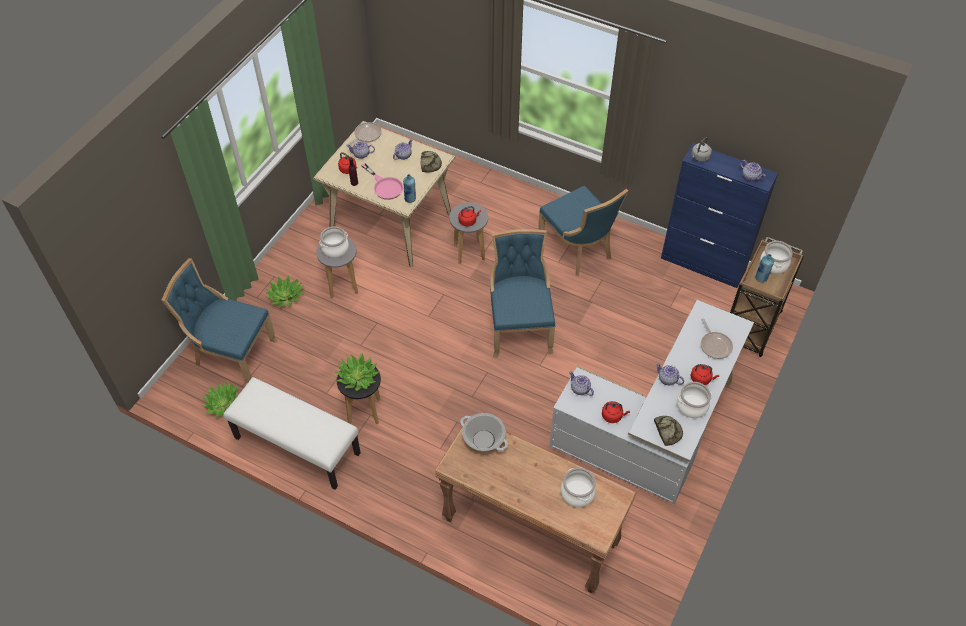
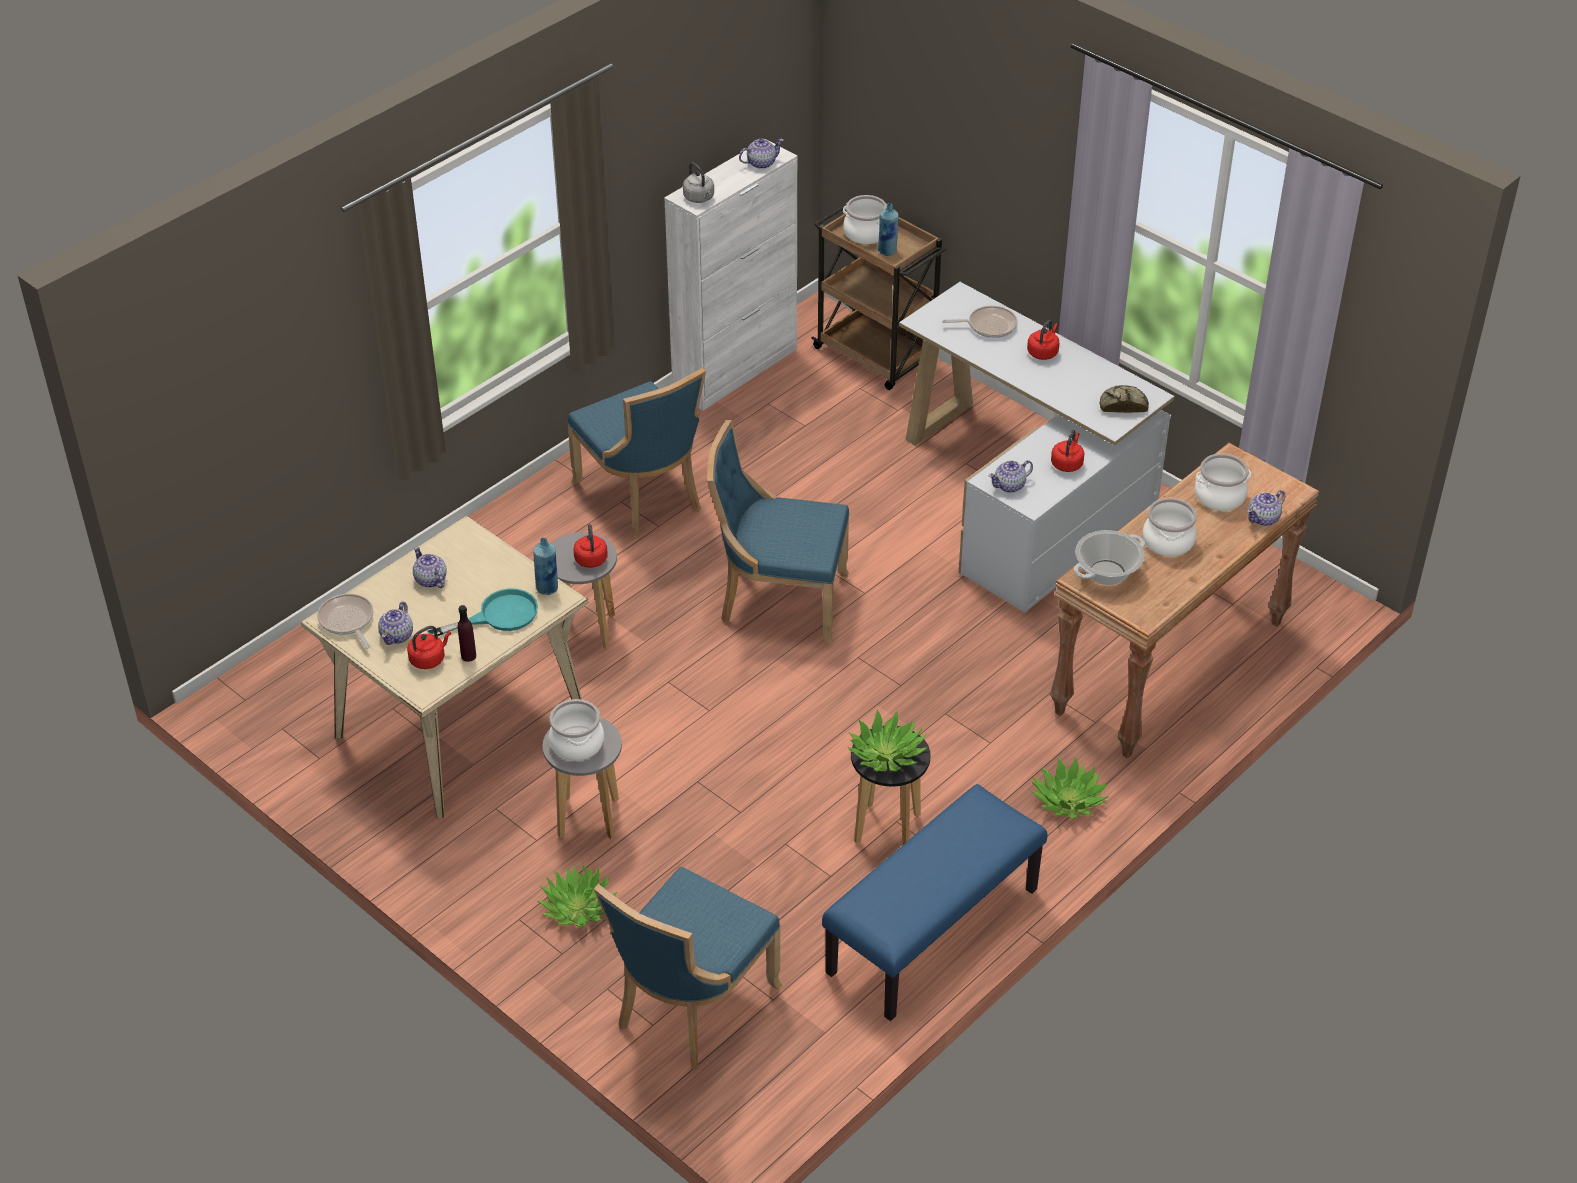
camera: 75 degrees left, 10 degrees down
potted plant [201,382,239,417] -> potted plant moved to [1032,757,1108,819]
white bench [223,377,360,490] -> blue bench [822,784,1047,1021]
pink frying pan [361,163,403,200] -> turquoise frying pan [427,588,538,636]
bread [421,151,442,173] -> none
blue chair [538,186,628,276] -> blue chair turned 75 degrees clockwise [567,368,706,538]
teapot [655,363,684,385] -> teapot moved to [1247,490,1285,526]
blue cabinet [661,143,778,288] -> white cabinet [664,142,797,411]
cooking pot [677,382,712,418] -> cooking pot moved to [1143,498,1197,557]

